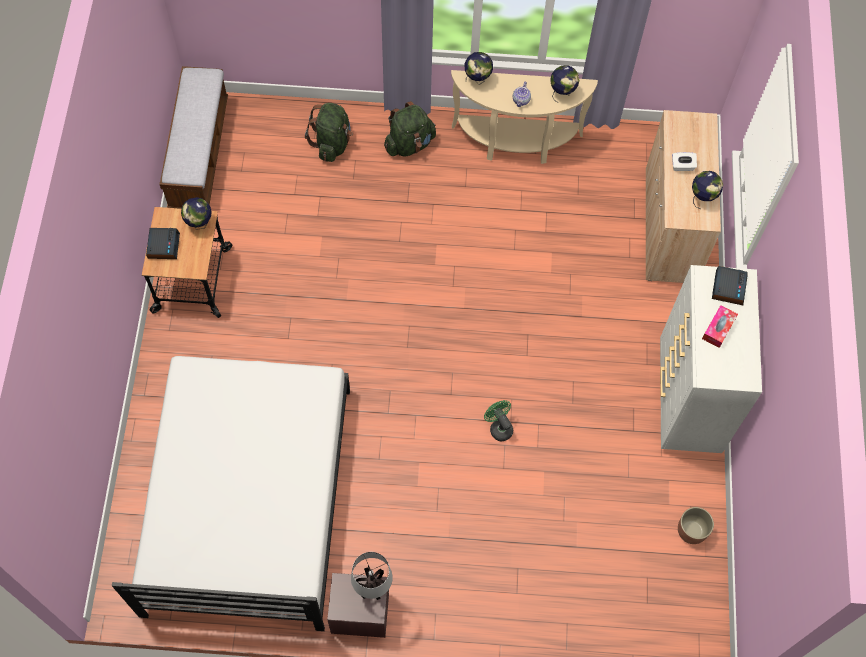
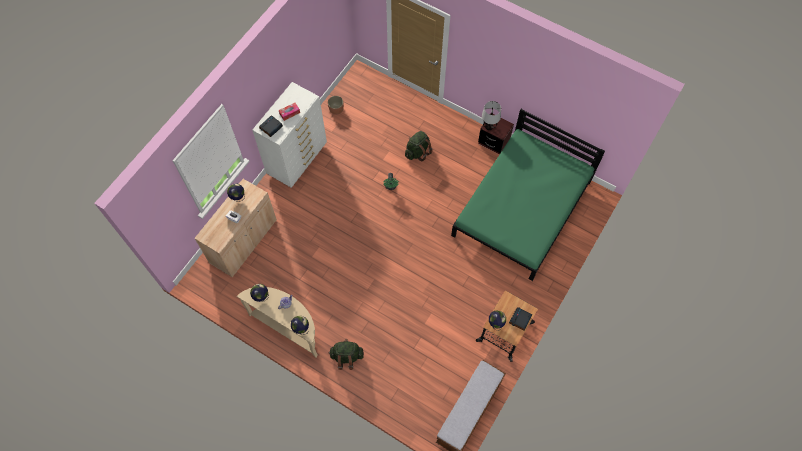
camera: 150 degrees left, 0 degrees up
white bed [112,356,350,631] -> green bed [451,109,605,281]
green backpack [305,103,353,162] -> green backpack moved to [405,131,432,161]

